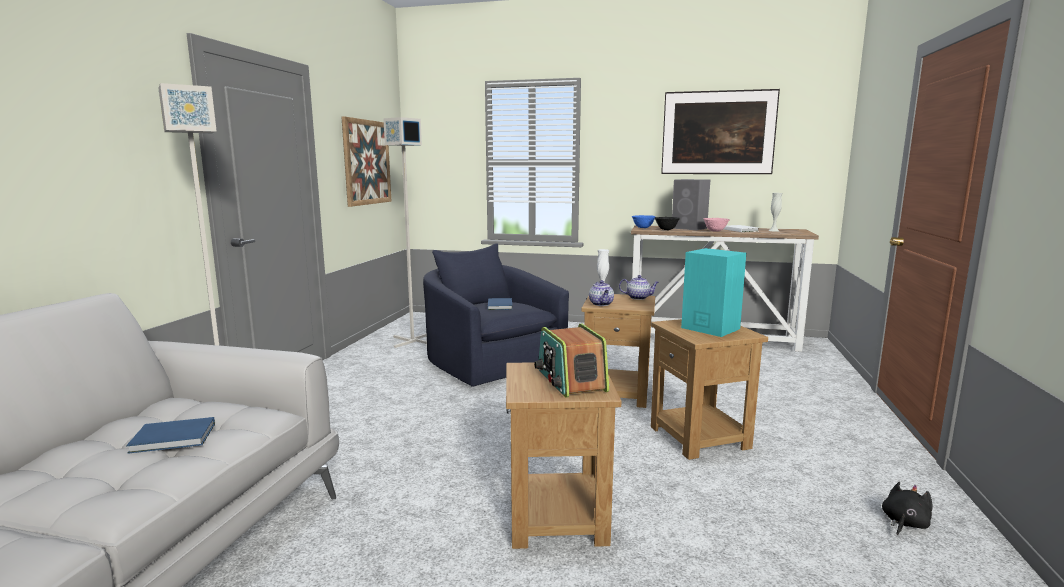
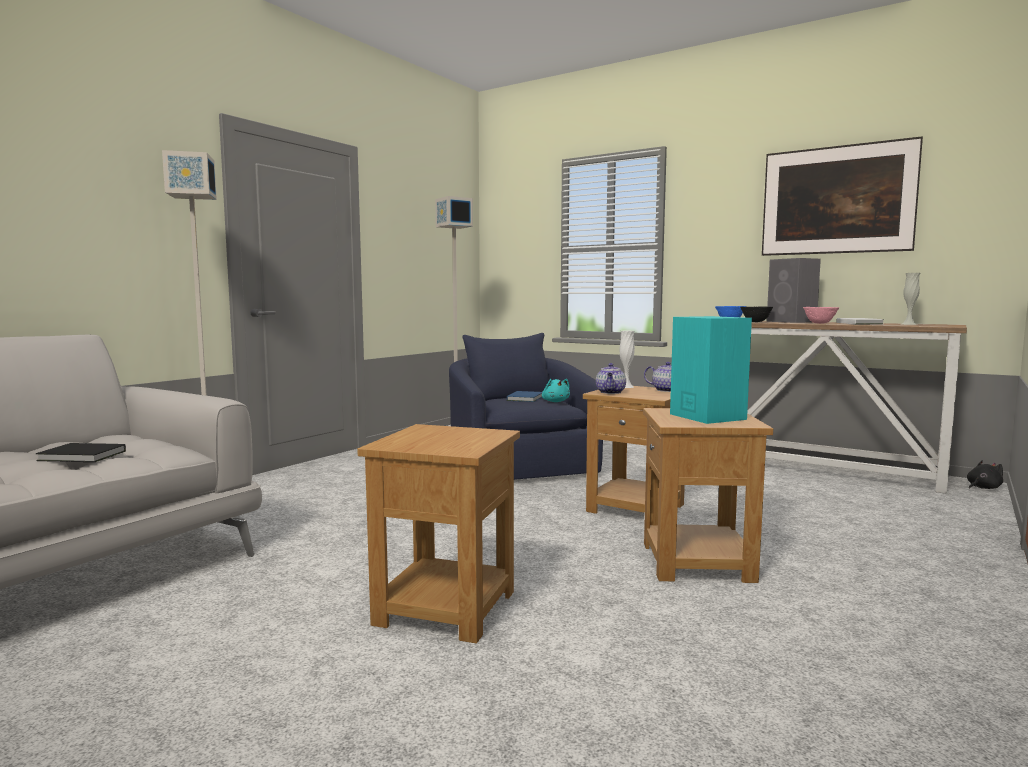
camera: 20 degrees right, 5 degrees down
blue book [126,417,215,454] -> black book [36,443,126,462]
picture [342,116,392,207] -> none
radio [534,324,609,398] -> none
black plush toy [882,482,933,536] -> black plush toy moved to [967,460,1003,489]
none -> turquoise plush toy [542,379,570,402]

